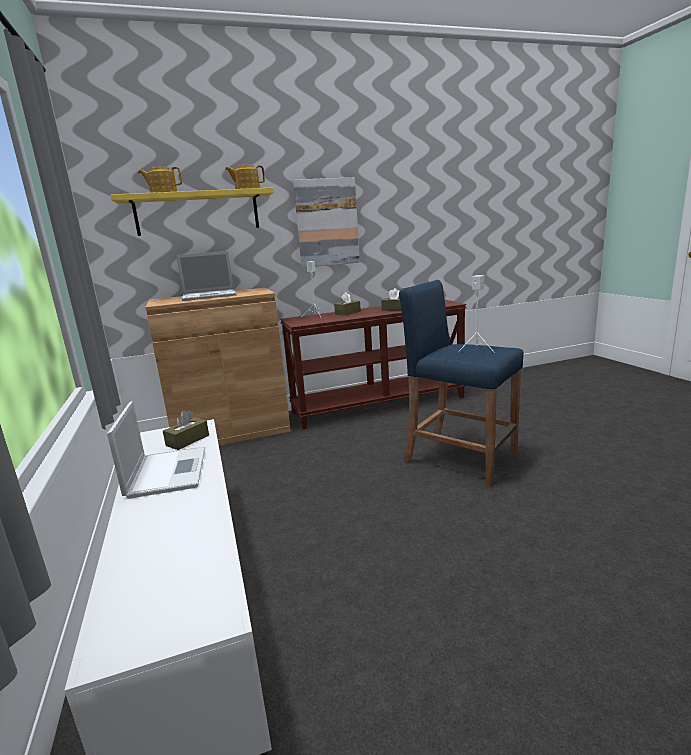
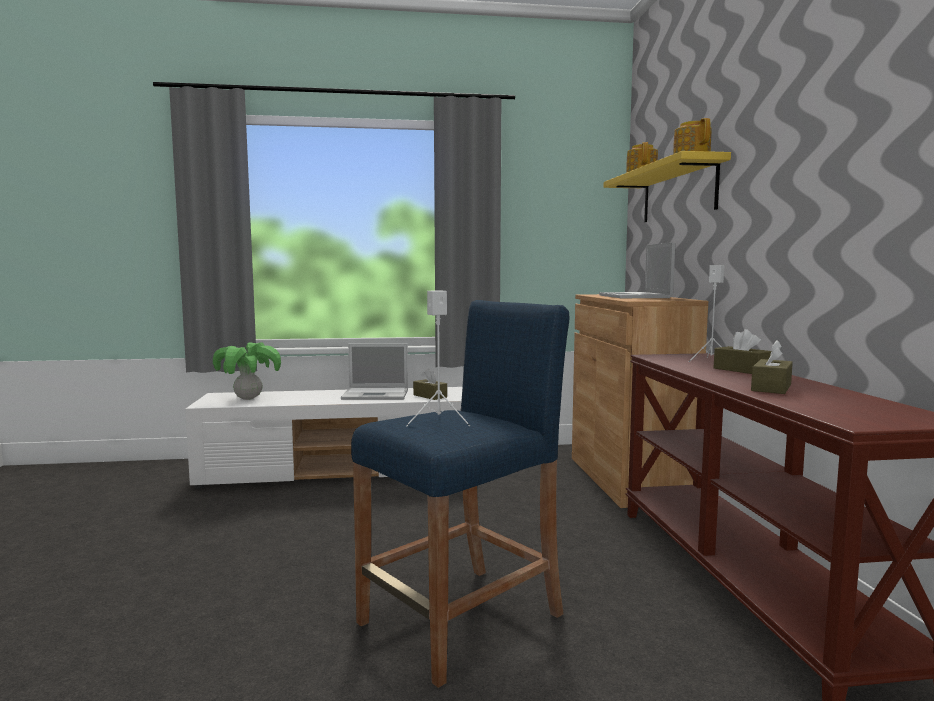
camera: 100 degrees right, 10 degrees down
picture [293,177,360,268] -> none
none -> potted plant [213,342,281,400]

